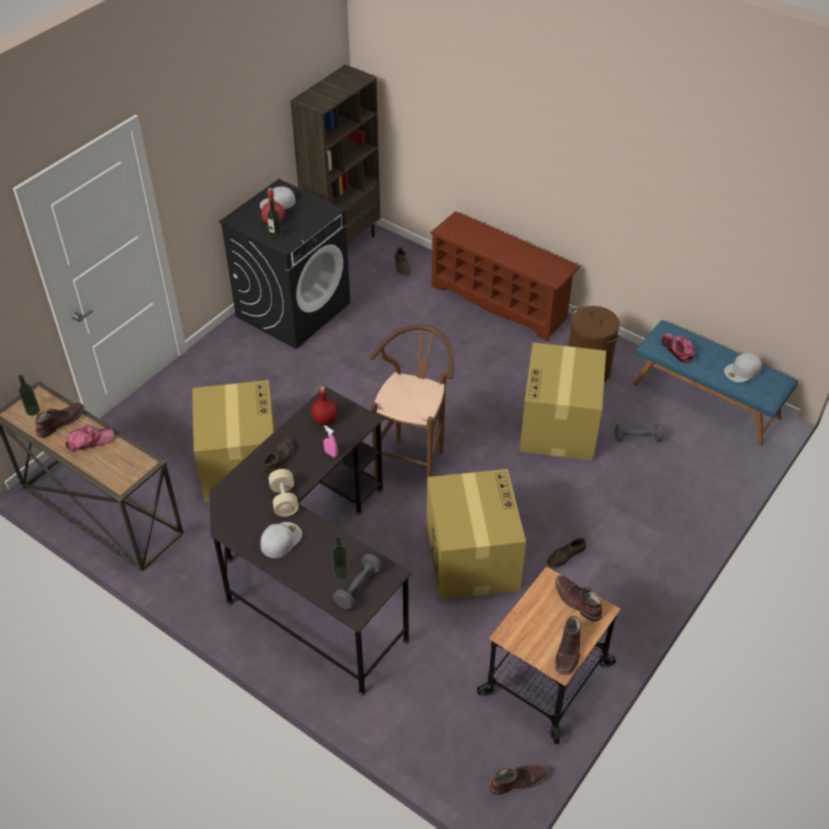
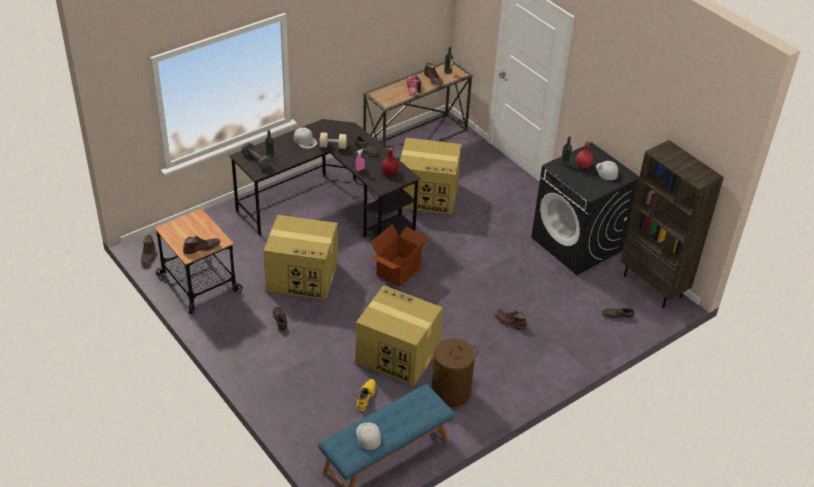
camera: 105 degrees right, 5 degrees down
brown stool [370,325,454,478] -> cardboard box [371,224,429,287]
brown shoe rack [430,211,580,342] -> none
brown boot [555,616,581,675] -> brown boot moved to [494,309,527,330]
grey dumbbell [615,424,664,441] -> yellow boot [356,379,376,411]
cap [662,333,695,364] -> none

